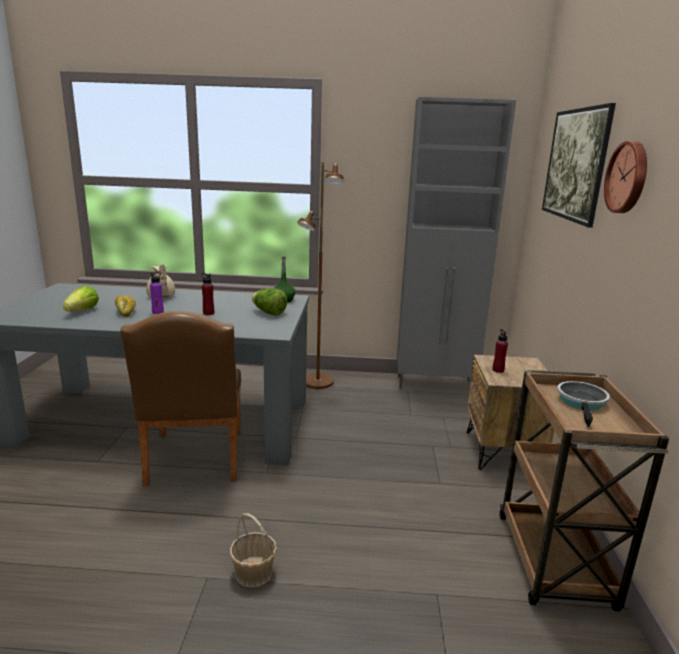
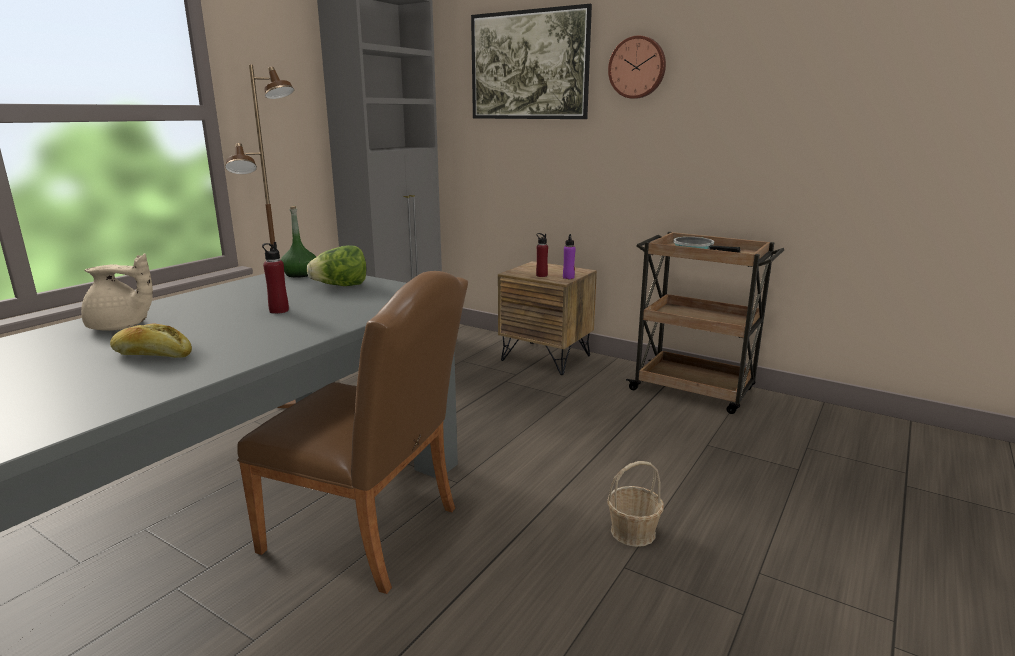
camera: 60 degrees left, 0 degrees up
lettuce [63,286,99,312] -> none
purple bottle [150,272,164,314] -> purple bottle moved to [563,234,576,279]

